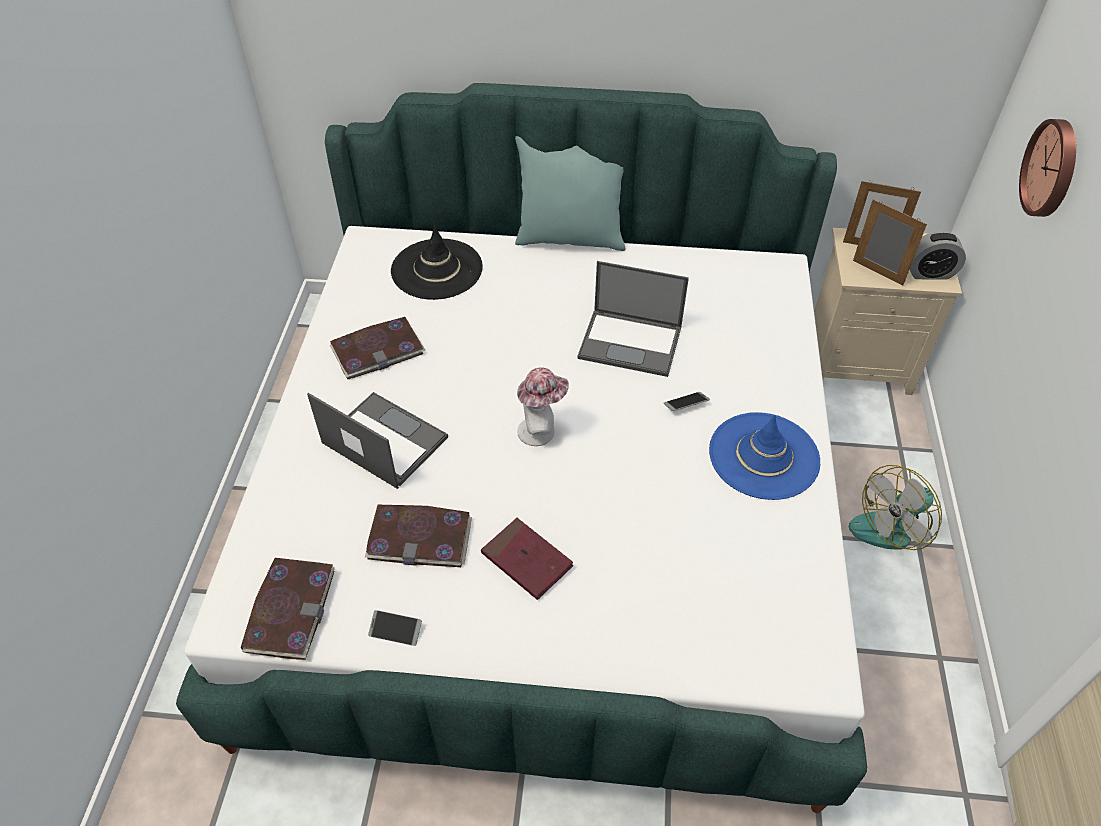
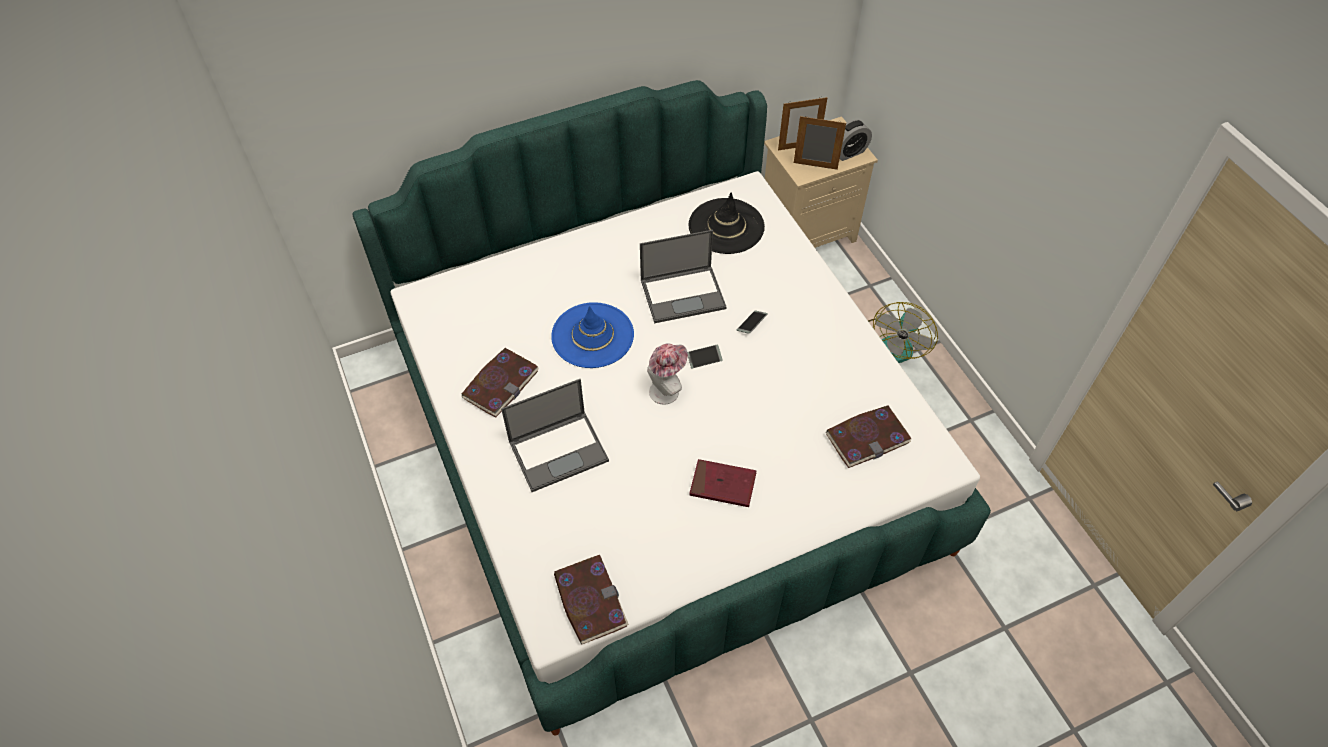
camera: 30 degrees left, 5 degrees up
laptop [307,392,448,489] -> laptop turned 150 degrees clockwise [501,379,609,492]
book [365,505,472,567] -> book moved to [826,405,911,468]
phone [368,610,422,646] -> phone moved to [687,345,723,368]
black hat [391,225,483,300] -> black hat moved to [688,192,765,254]
turquoise pillow [515,136,625,251] -> none
blue hat [709,412,820,500] -> blue hat moved to [551,302,634,368]
wall clock [1019,119,1076,217] -> none

